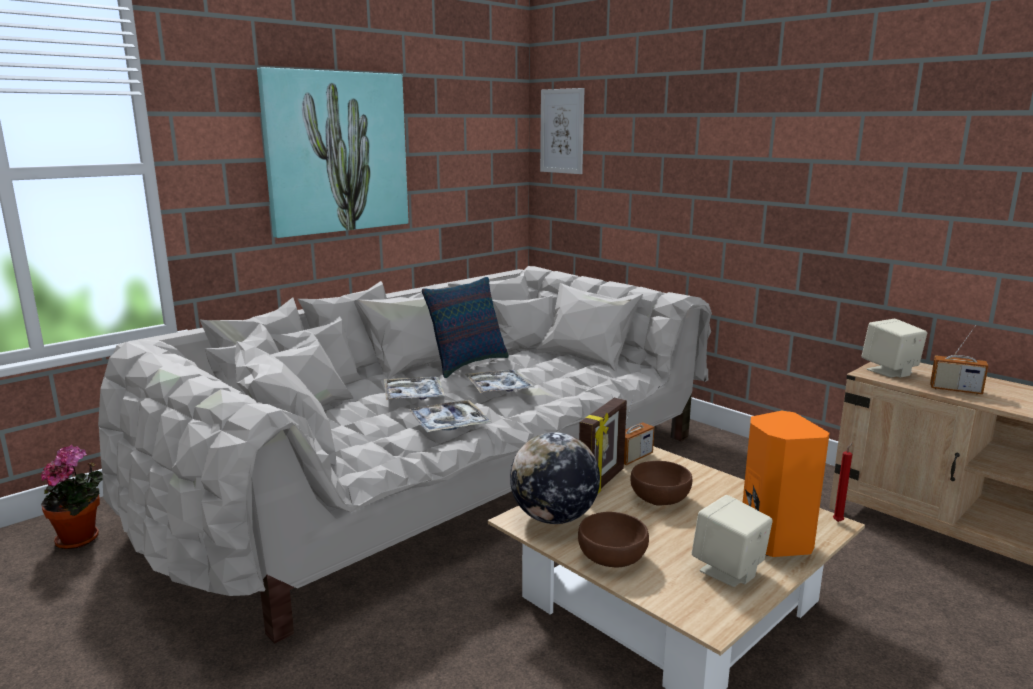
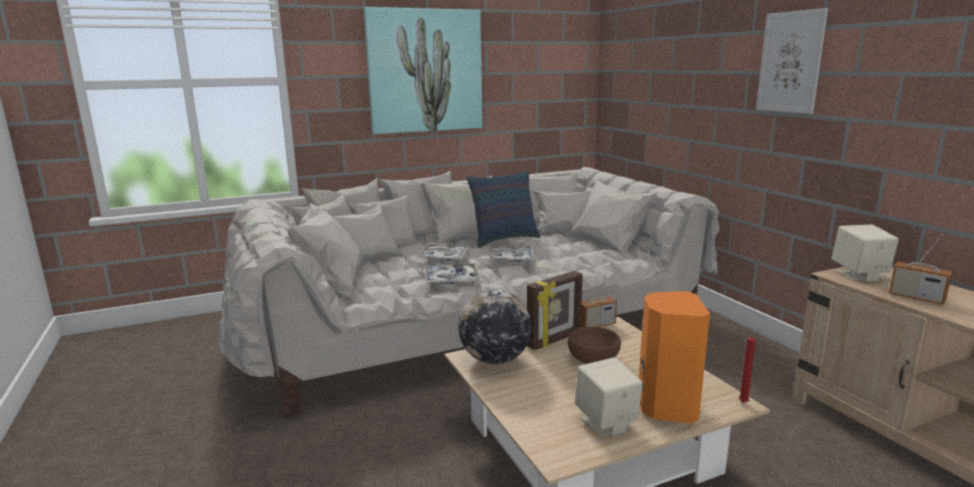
camera: 20 degrees right, 0 degrees up
potted plant [41,445,103,549] -> none
picture [540,88,585,174] -> picture moved to [756,8,828,114]
brown bowl [578,512,649,567] -> none

